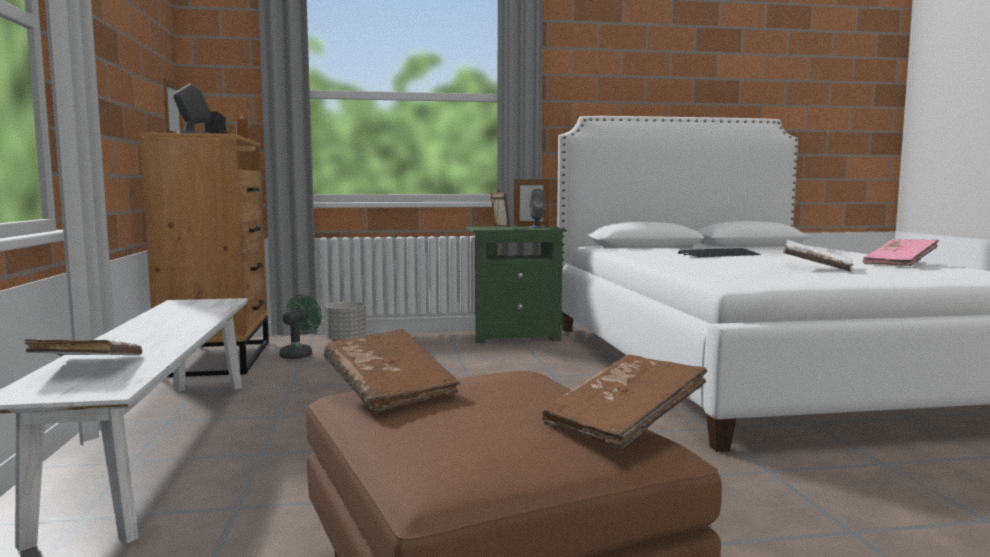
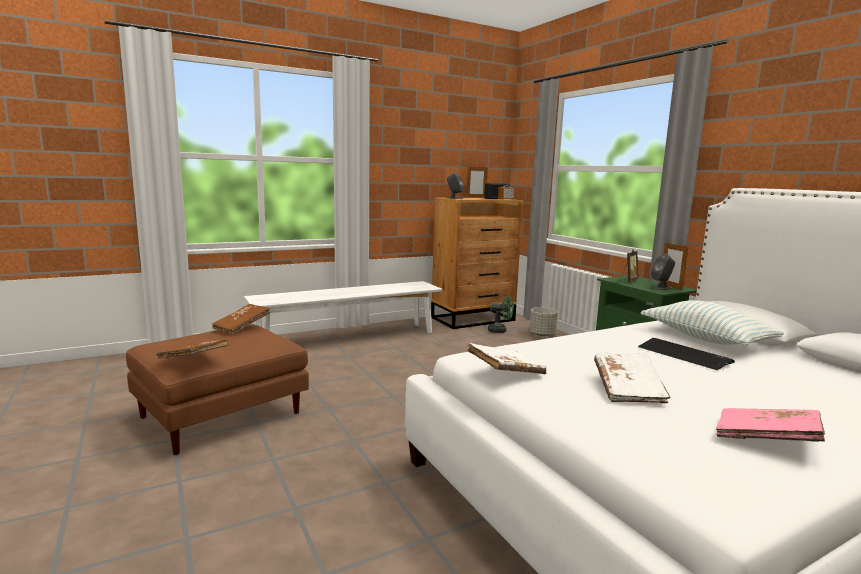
camera: 70 degrees right, 5 degrees up
white book [24,339,142,356] -> white book moved to [467,343,547,374]
none -> pillow [641,300,784,346]

